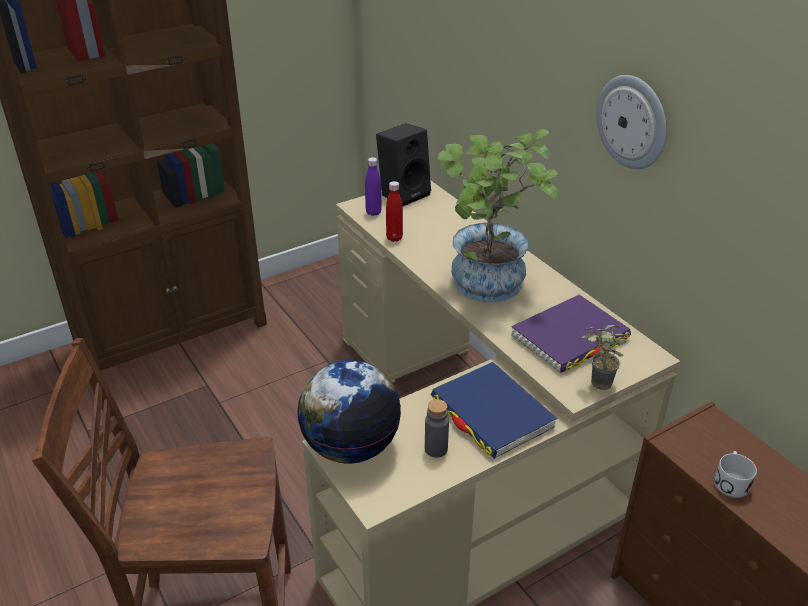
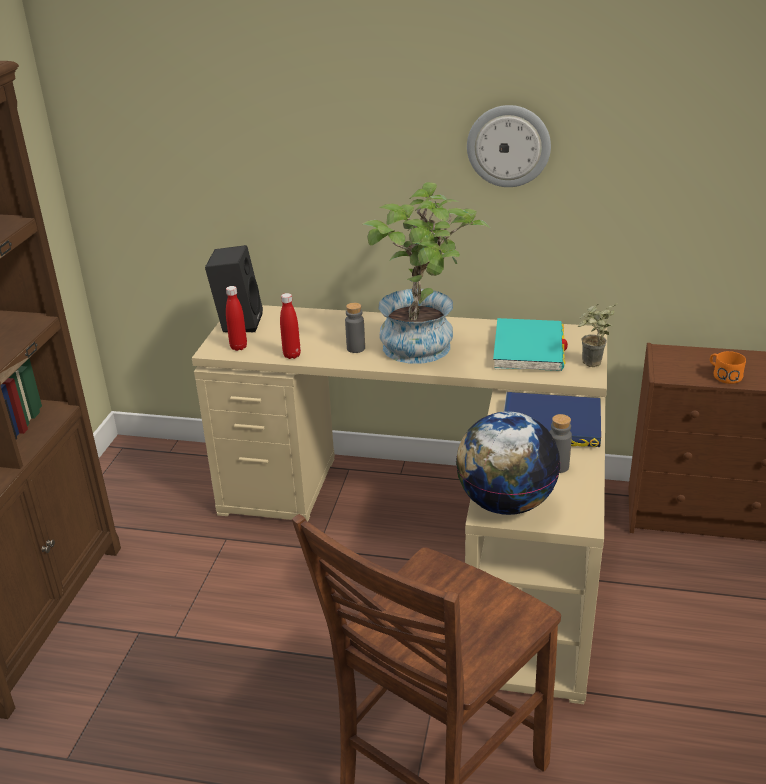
camera: 45 degrees left, 5 degrees down
purple bottle [365,157,382,216] -> red bottle [226,286,247,351]
purple book [511,295,631,373] -> turquoise book [493,318,568,371]
white mug [714,451,757,498] -> orange mug [710,351,746,384]
none -> grey bottle [345,303,365,353]

